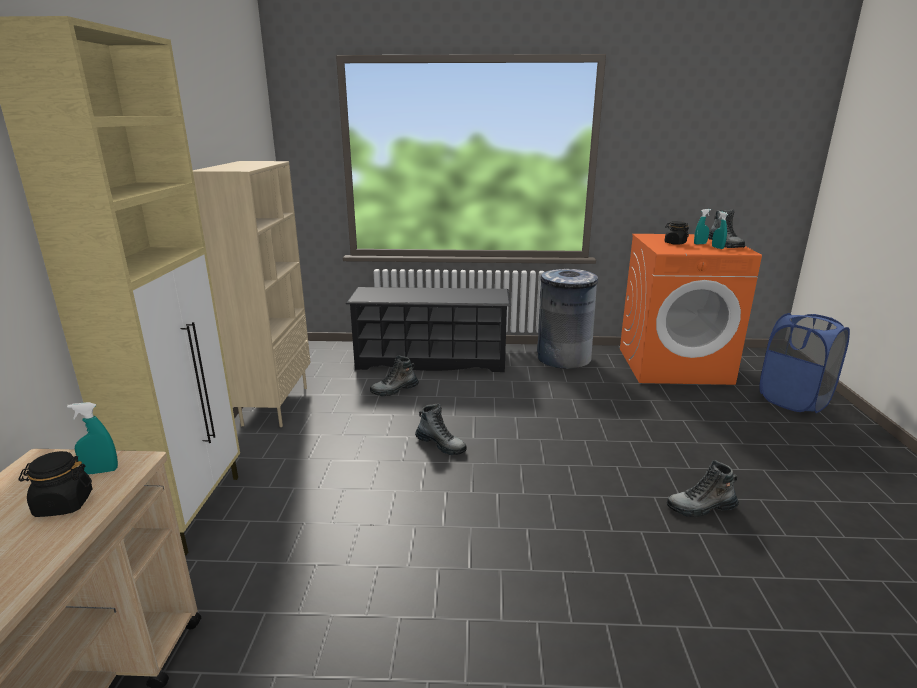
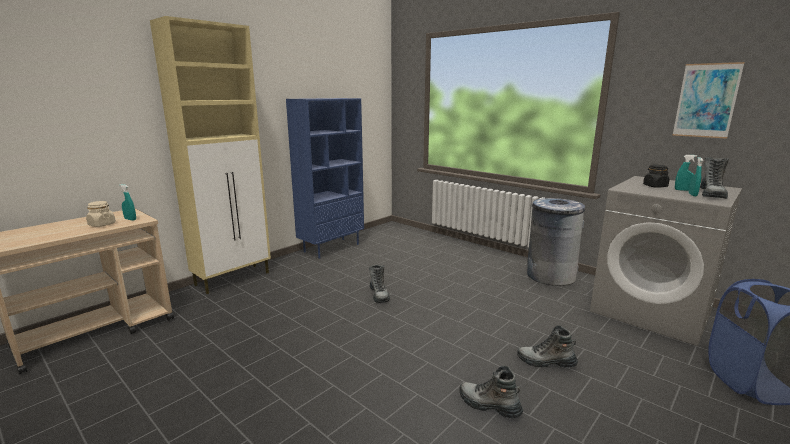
camera: 40 degrees right, 5 degrees down
black jar [18,451,93,517] -> beige jar [86,201,116,227]
beige bookcase [193,161,311,427] -> blue bookcase [286,98,364,258]
black shoe rack [346,287,511,372] -> none
boot [370,355,419,396] -> boot moved to [517,325,578,368]
orange washing machine [620,234,762,385] -> grey washing machine [590,176,742,346]
none -> picture [673,62,745,139]

